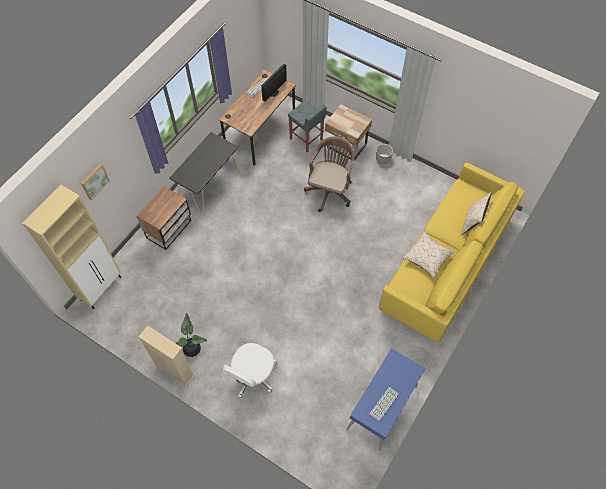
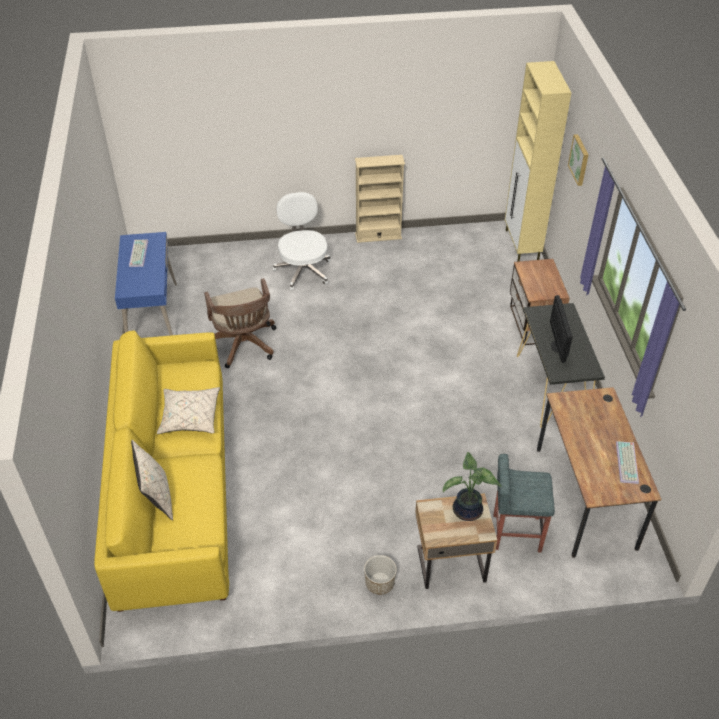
camera: 140 degrees right, 15 degrees down
potted plant [175,313,207,357] -> potted plant moved to [442,452,501,521]
monitor [261,64,287,102] -> monitor moved to [550,295,573,363]
brown office chair [304,136,354,212] -> brown office chair moved to [204,278,276,368]

